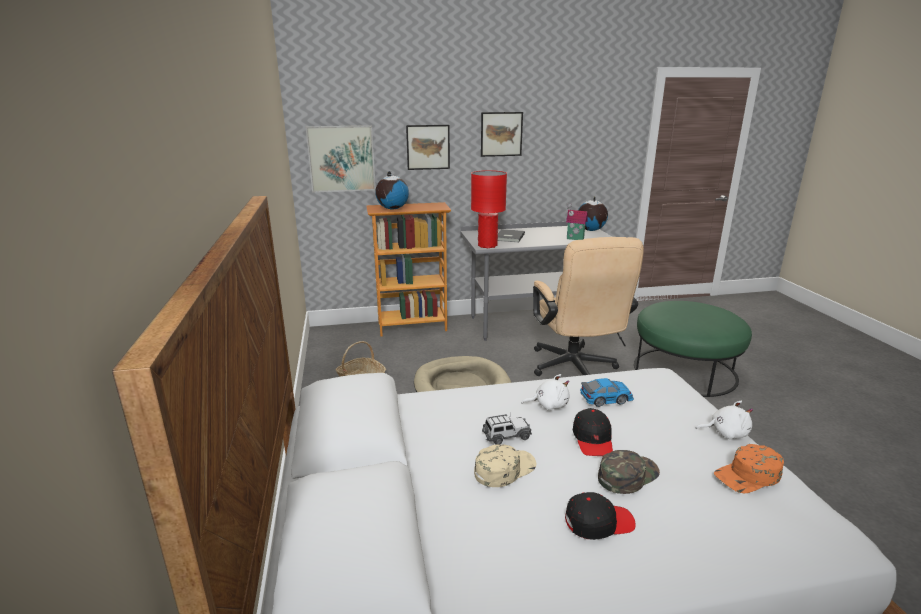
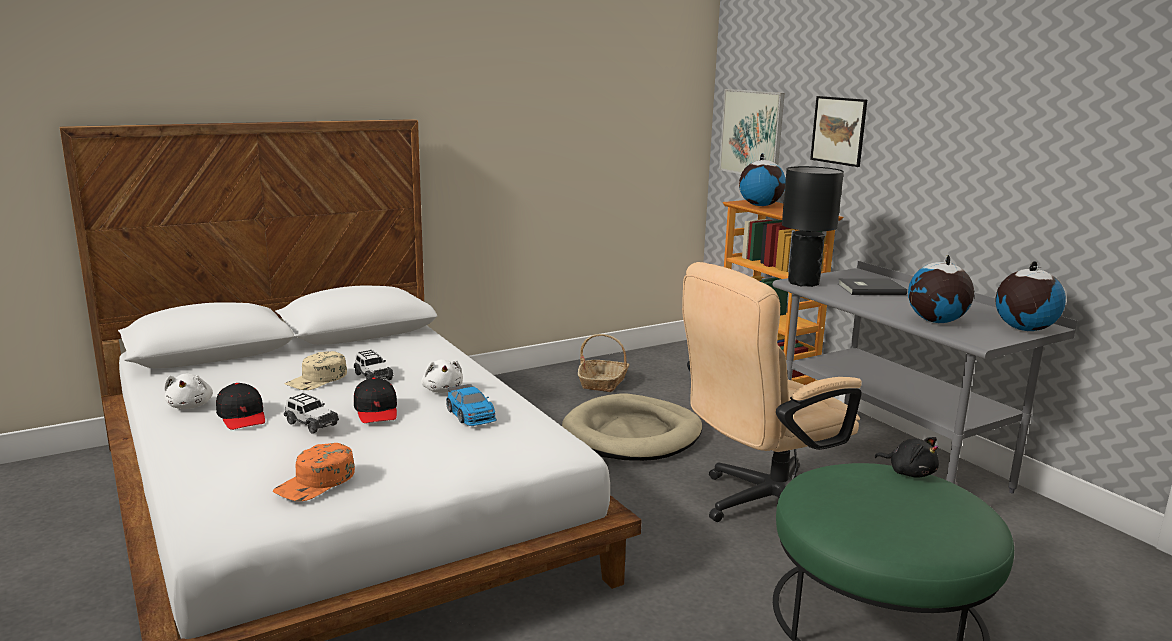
camera: 70 degrees right, 5 degrees down
red table lamp [471,170,507,248] -> black table lamp [782,166,844,287]
beige cap [474,444,537,487] -> beige cap turned 90 degrees clockwise [285,351,347,390]
picture [481,112,523,157] -> none
toy house [566,204,588,240] -> globe [908,255,974,323]
black cap [573,408,613,456] -> black cap turned 90 degrees counterclockwise [354,377,397,423]
green cap [598,450,660,494] -> toy car [284,393,339,434]
white plush toy [695,401,753,439] -> white plush toy moved to [164,374,213,409]
orange cap [714,444,784,493] -> orange cap turned 105 degrees counterclockwise [273,443,355,501]
none -> black plush toy [875,437,939,478]

